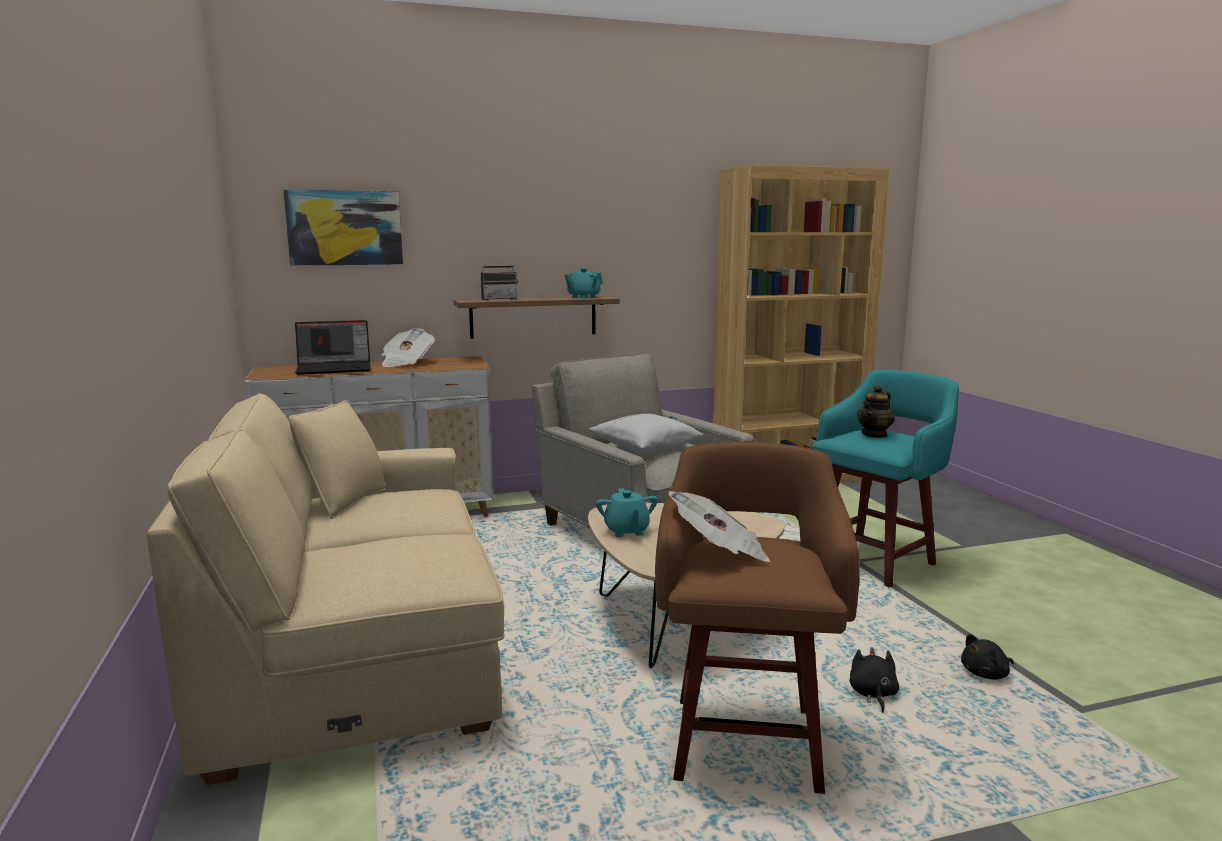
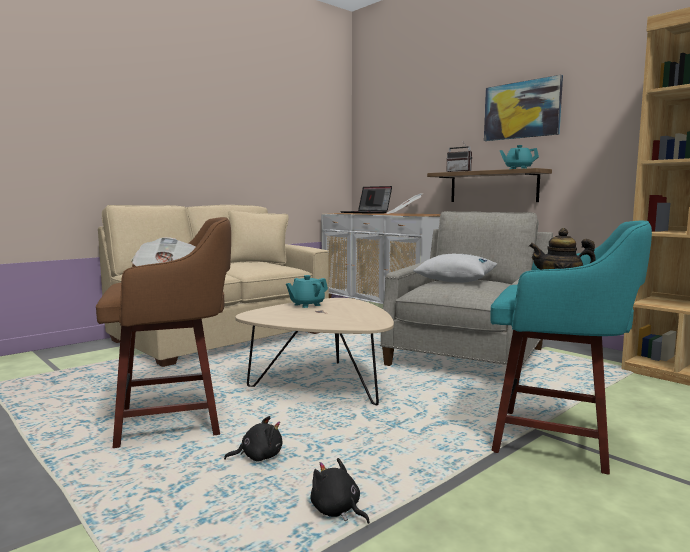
camera: 65 degrees right, 5 degrees down
picture [283,190,403,266] -> picture moved to [484,75,563,141]

